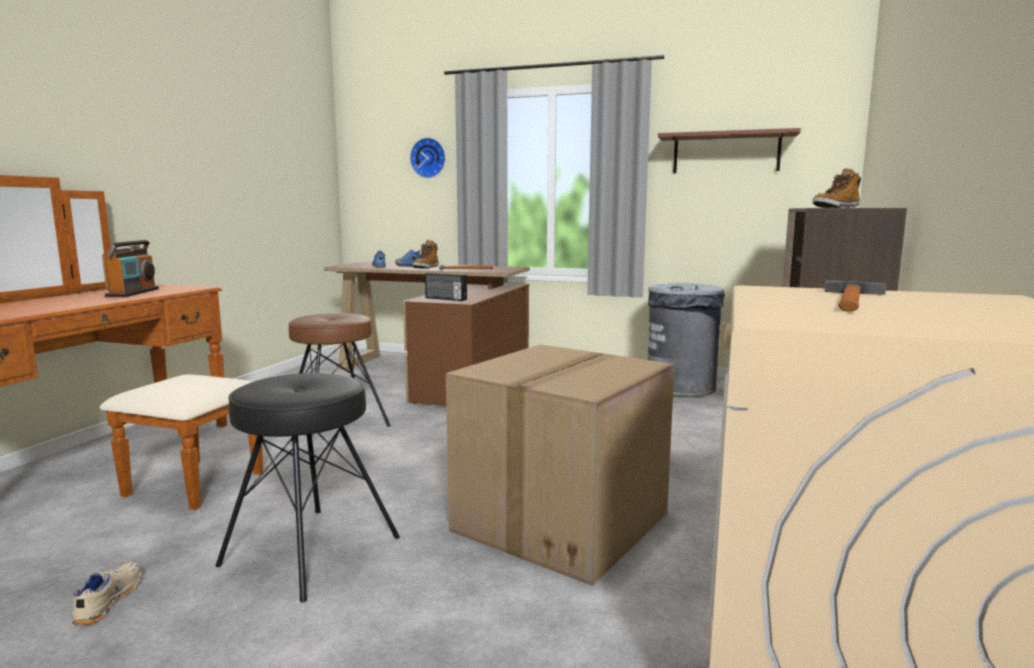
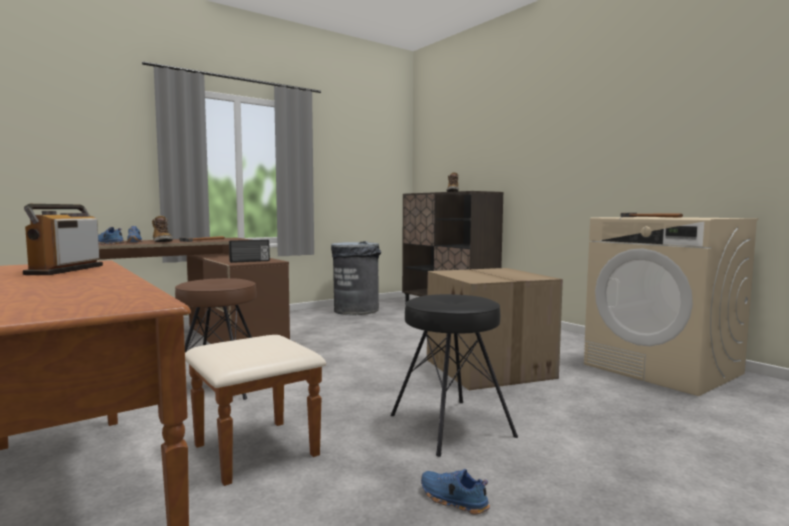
camera: 55 degrees left, 5 degrees down
beige shoe [72,562,141,625] -> blue shoe [421,469,490,514]
radio [102,240,159,297] -> radio turned 120 degrees counterclockwise [23,204,103,275]
wall clock [410,138,446,178] -> none
shelf [658,128,801,173] -> none

